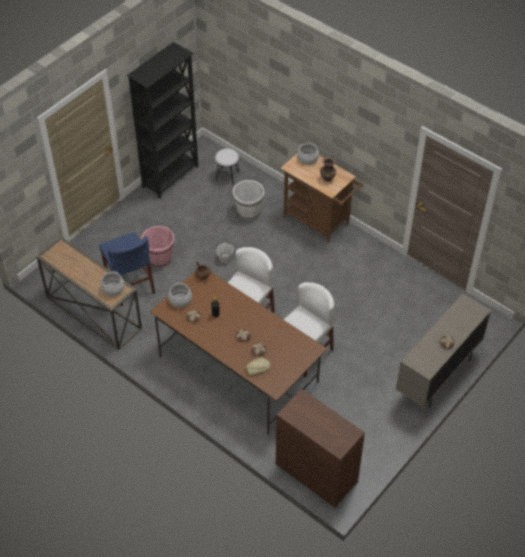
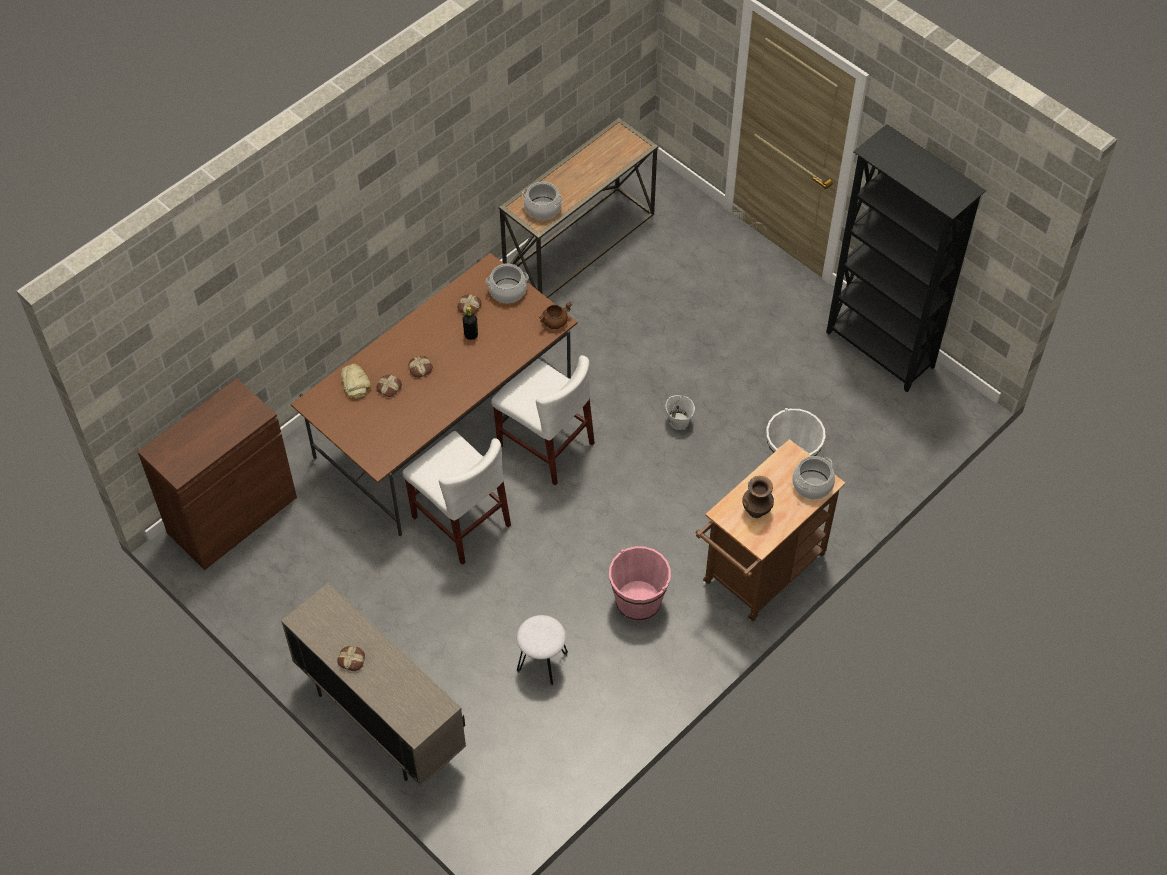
camera: 95 degrees right, 5 degrees up
blue chair [99,232,155,306] -> none
pink bucket [141,226,174,267] -> pink bucket moved to [609,546,671,621]
white stool [215,149,240,185] -> white stool moved to [517,615,568,685]

